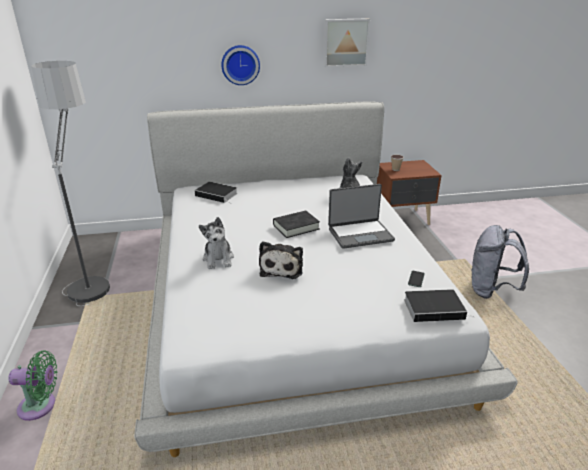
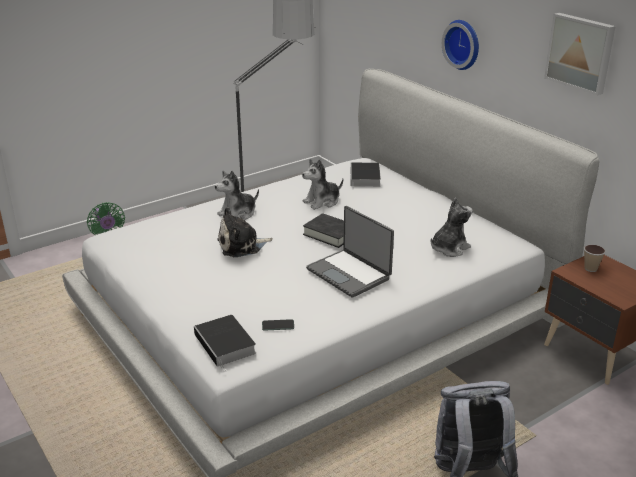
camera: 65 degrees right, 0 degrees up
none -> plush toy [302,159,343,210]

